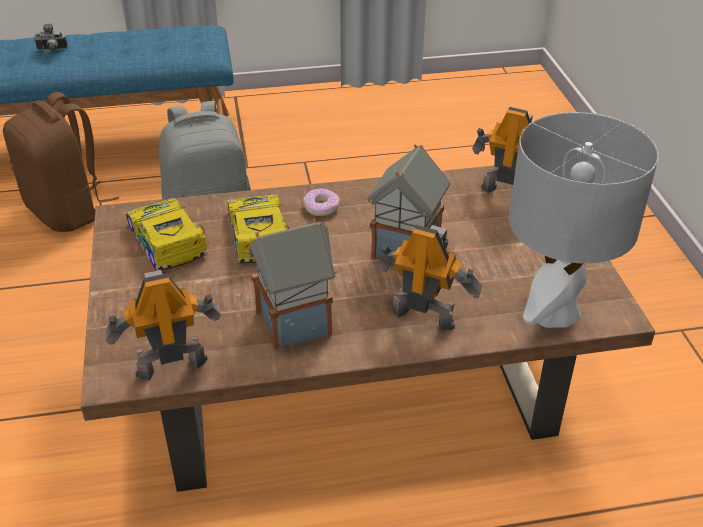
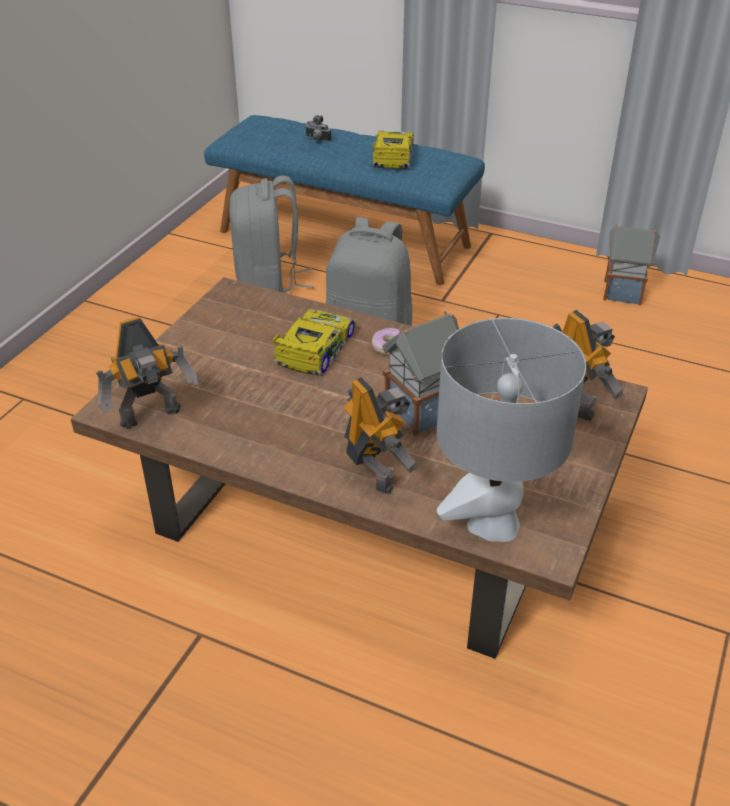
camera: 35 degrees right, 0 degrees up
brown backpack [3,92,119,232] -> grey backpack [229,176,314,293]
toy robot [105,270,221,380] -> toy robot turned 135 degrees clockwise [96,317,198,429]
toy car [125,198,207,271] -> toy car moved to [373,130,414,169]
toy house [247,218,337,350] -> toy house moved to [603,224,660,305]

